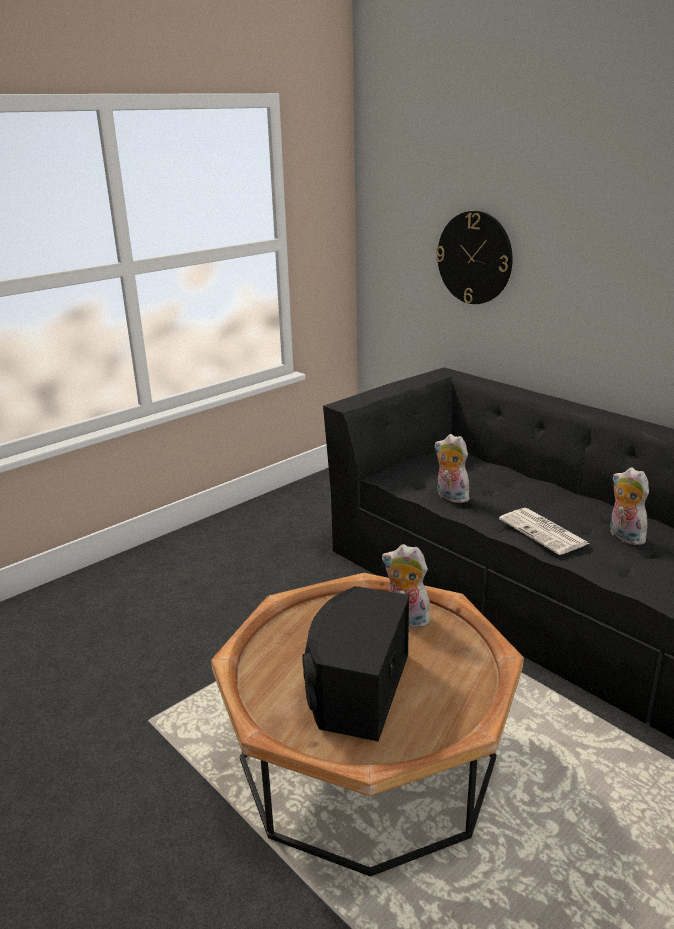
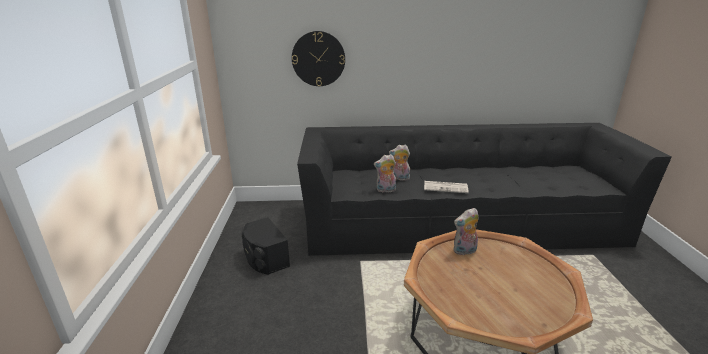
camera: 50 degrees left, 0 degrees up
black speaker [302,586,409,742] -> black speaker moved to [242,217,290,275]
plush toy [610,467,651,545] -> plush toy moved to [389,145,410,181]

